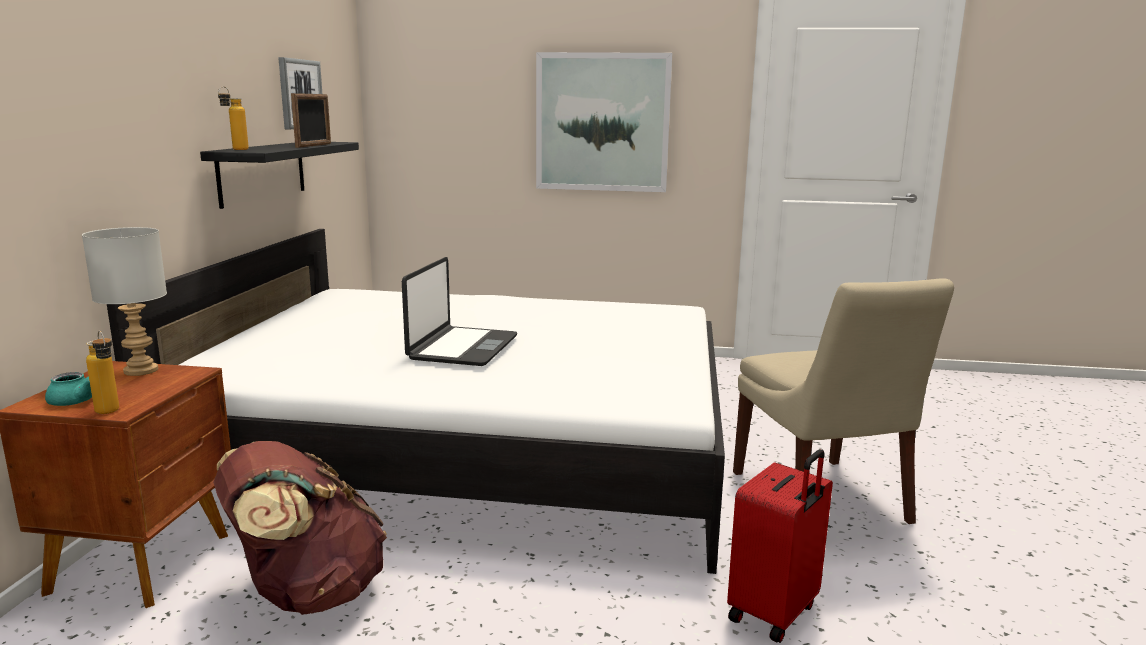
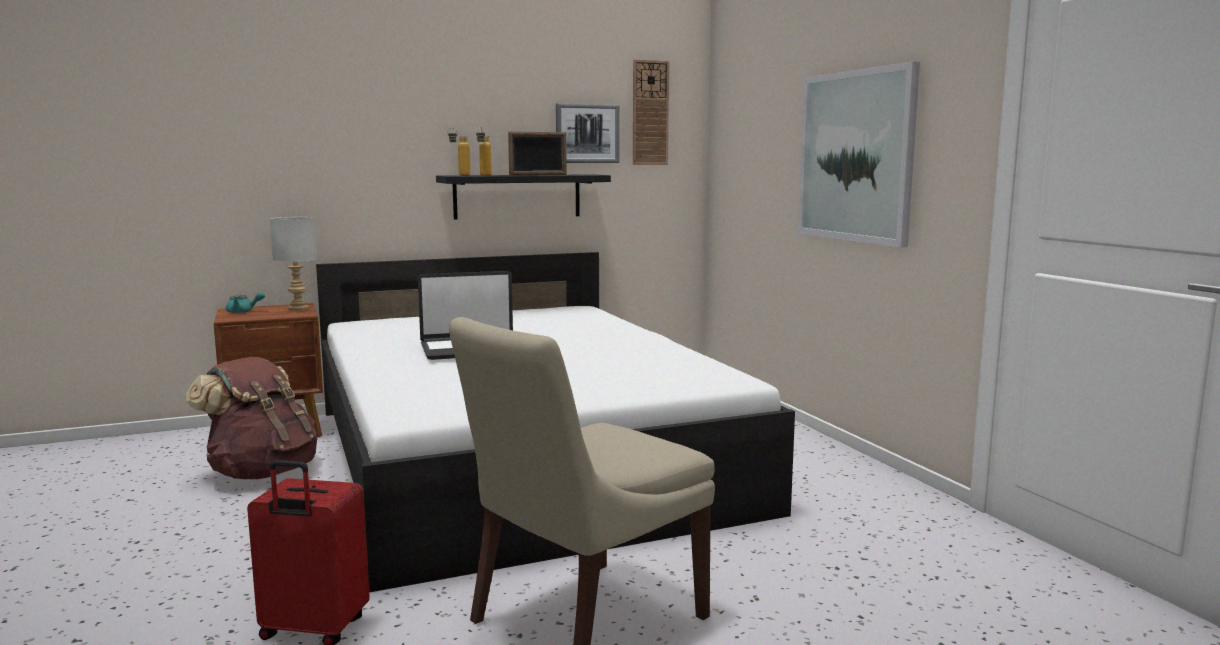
camera: 60 degrees right, 5 degrees down
bottle [86,331,119,414] -> bottle moved to [476,127,492,176]
none -> wall clock [633,59,669,165]

